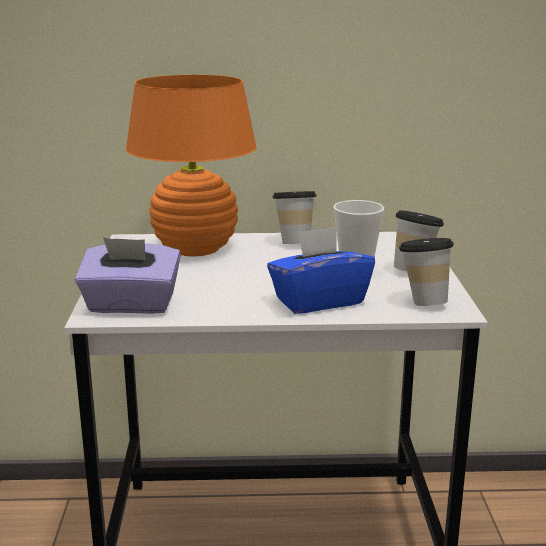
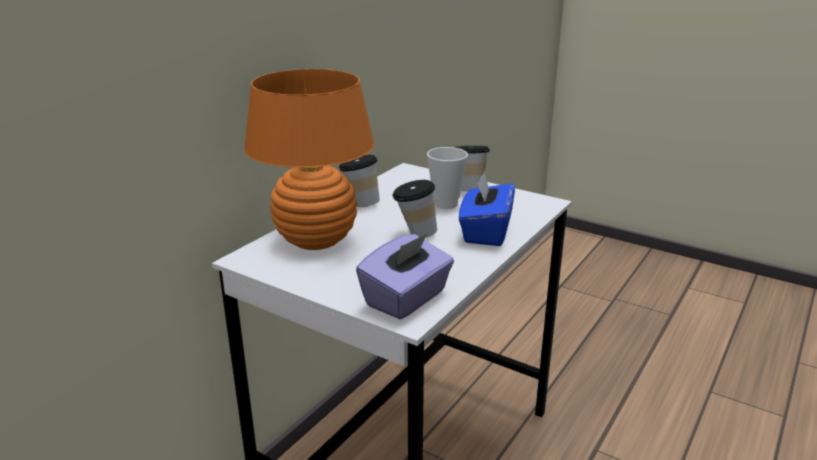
camera: 55 degrees left, 5 degrees up
cup [399,238,454,306] -> cup moved to [392,180,437,238]

